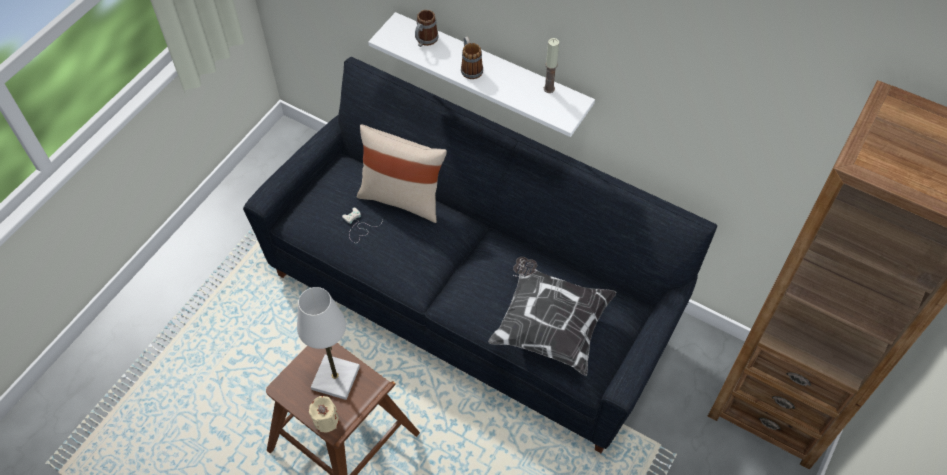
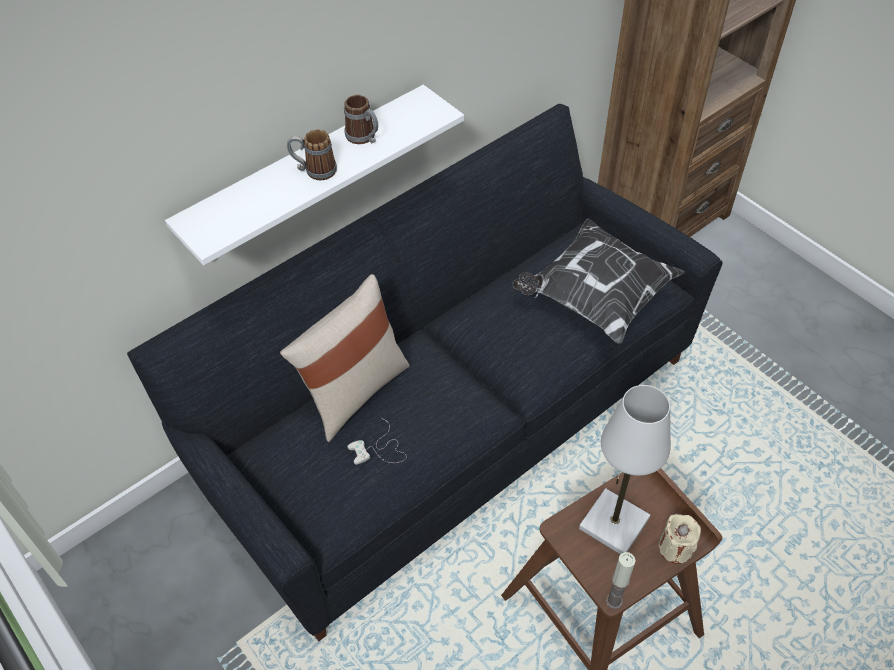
camera: 70 degrees left, 5 degrees down
mug [415,10,439,47] -> mug moved to [344,95,378,144]
candle [544,38,559,93] -> candle moved to [606,552,635,609]

